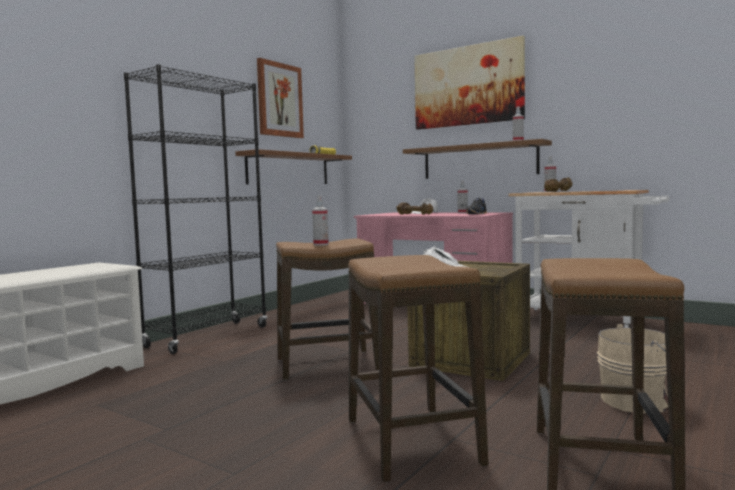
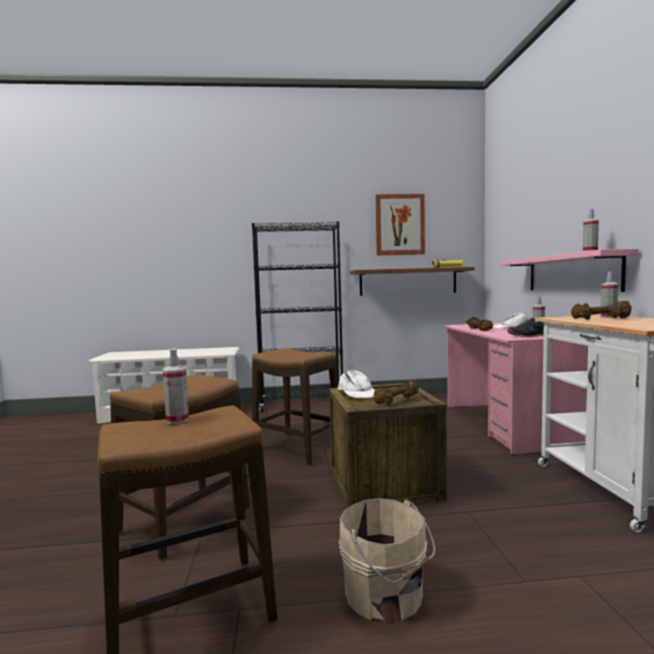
camera: 50 degrees right, 0 degrees up
spray bottle [312,195,329,246] -> spray bottle moved to [163,349,189,424]
brown shelf [403,139,552,179] -> pink shelf [499,249,639,292]
picture [414,36,525,130] -> none
none -> brown dumbbell [373,379,419,404]

